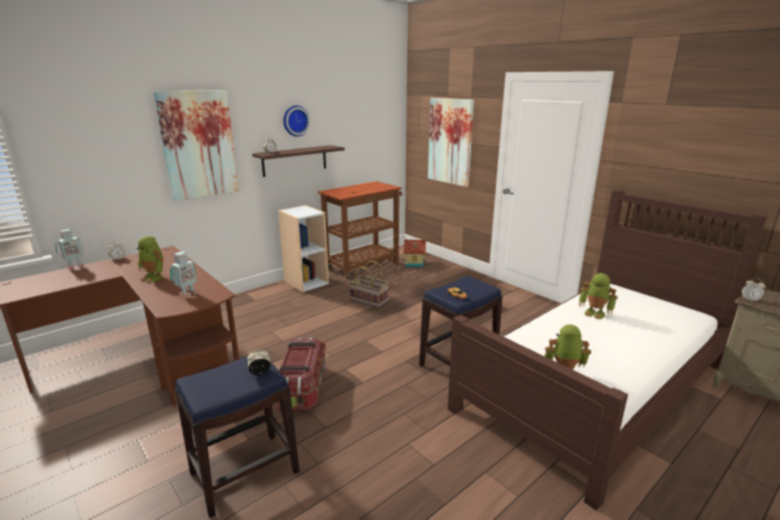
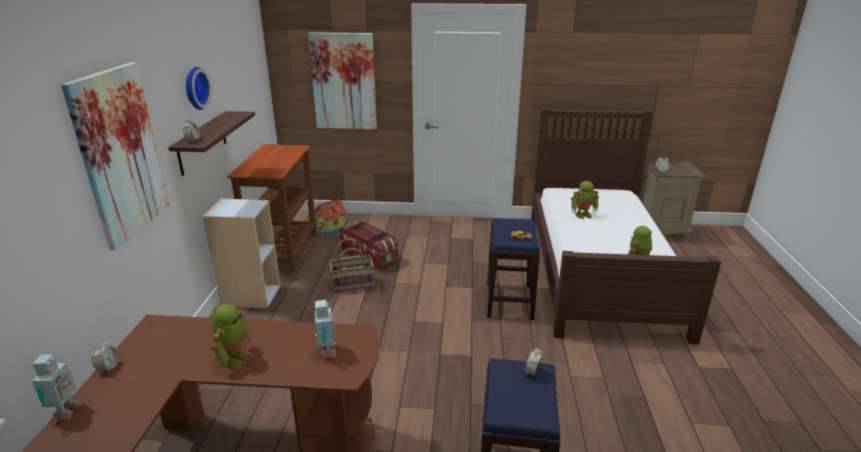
camera: 45 degrees left, 5 degrees up
toy robot [136,236,164,283] -> toy robot turned 60 degrees counterclockwise [211,304,254,368]
storage box [277,338,326,411] -> storage box moved to [340,221,398,270]

